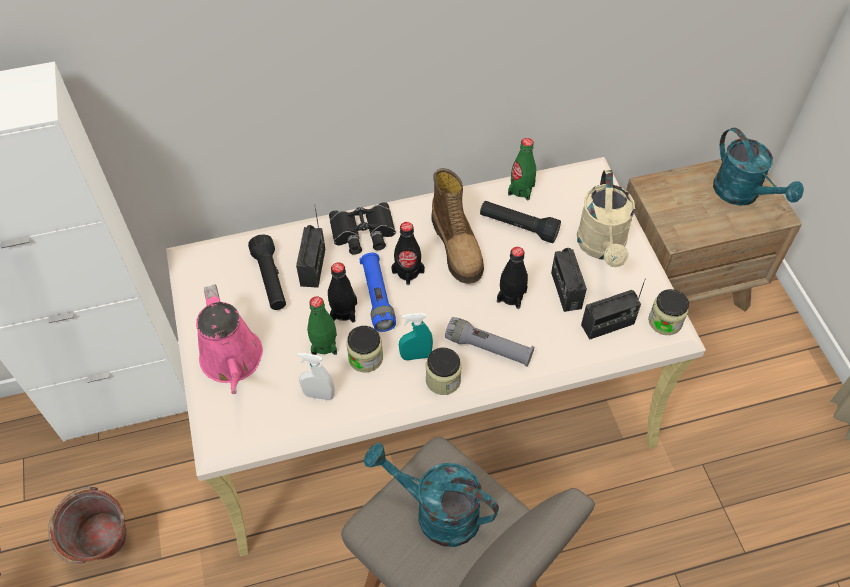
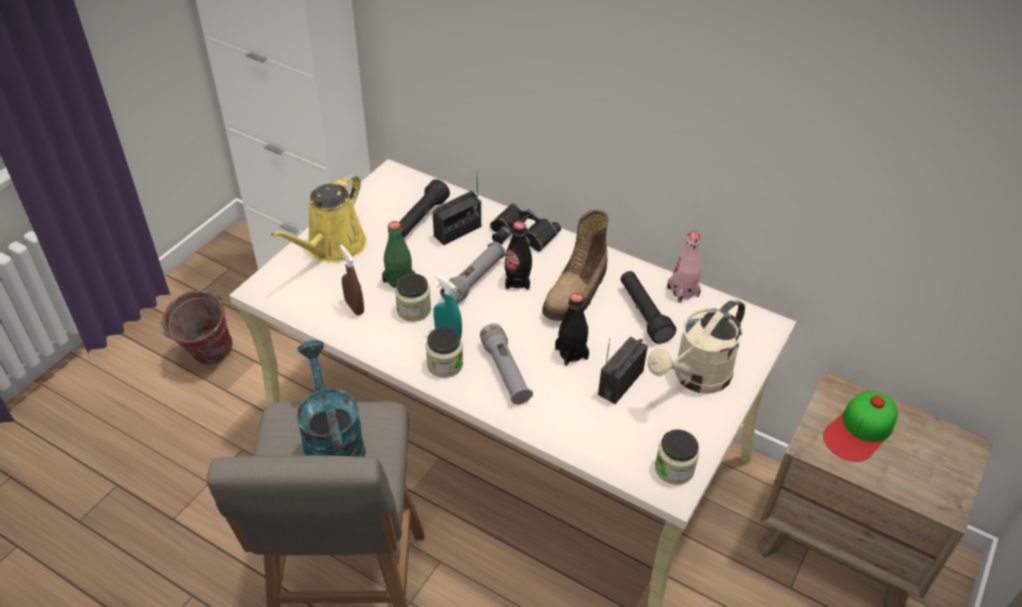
camera: 45 degrees right, 10 degrees down
pink watering can [196,285,263,394] -> yellow watering can [271,174,367,263]
white spray bottle [297,353,335,400] -> brown spray bottle [340,245,364,315]
black bottle [328,262,357,323] -> none
blue flashlight [359,253,396,332] -> grey flashlight [440,242,506,304]
green bottle [508,138,536,200] -> pink bottle [667,232,701,303]
radio [581,278,646,340] -> none
turquoise watering can [713,128,804,206] -> none
none -> cap [823,391,898,462]

